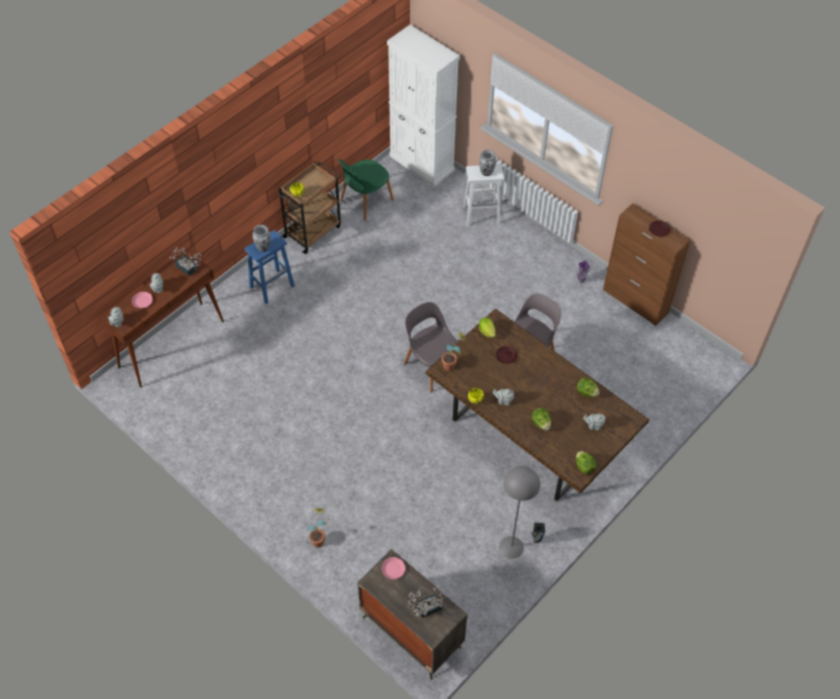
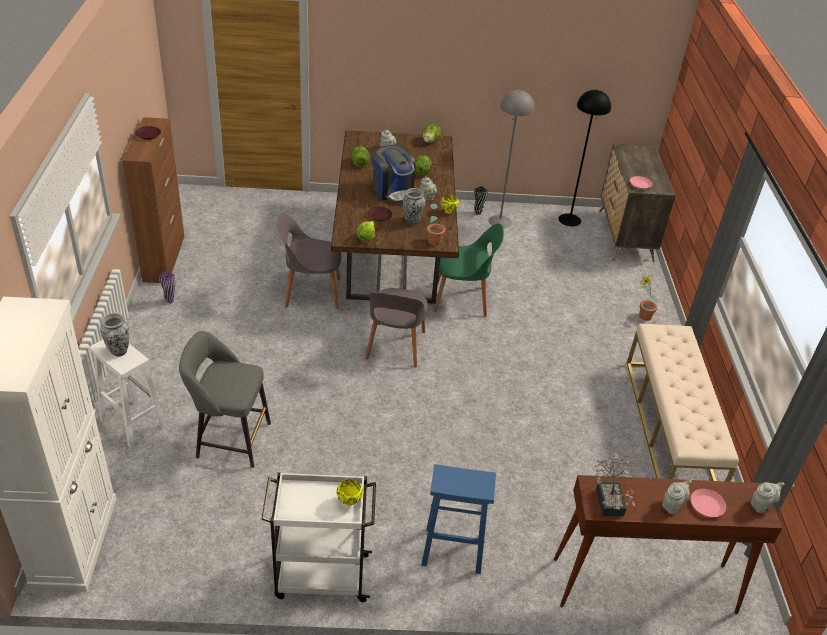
camera: 135 degrees left, 15 degrees down
vase [253,225,271,252] -> vase moved to [403,188,425,225]
brown cart [277,161,341,254] -> white cart [261,472,376,602]
green chair [338,159,394,221] -> green chair moved to [434,223,504,317]
potted plant [408,586,447,618] -> none
none -> grey stool [179,331,271,468]
none -> coffee machine [371,145,416,204]
none -> black floor lamp [558,90,611,226]
none -> beige bench [626,324,739,482]

